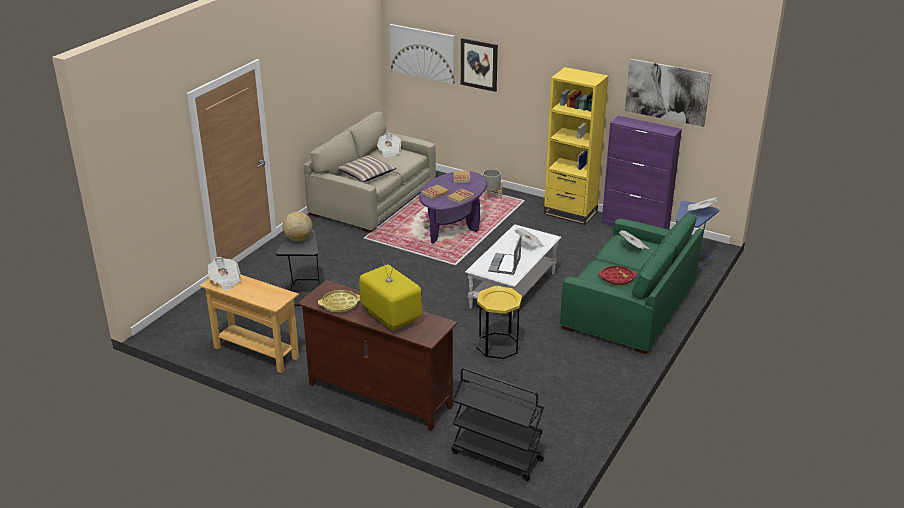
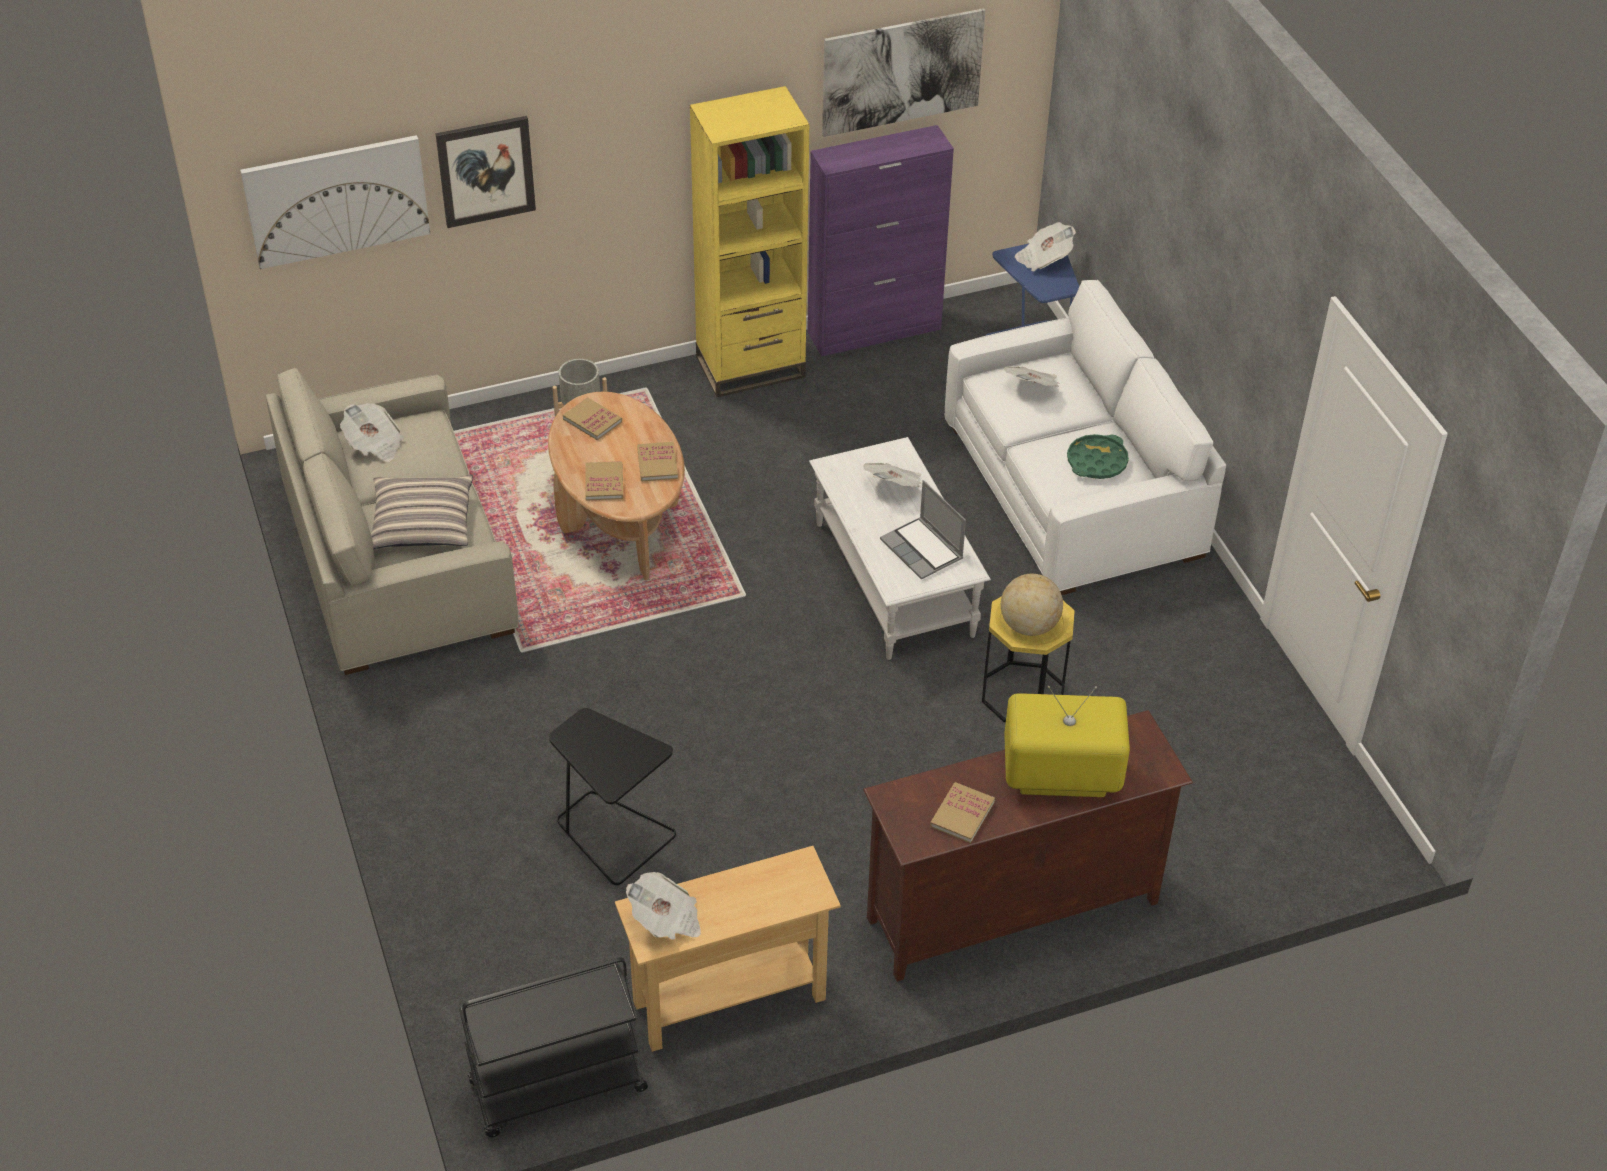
camera: 50 degrees left, 15 degrees up
globe [283,212,312,241] -> globe moved to [1001,574,1063,636]
yellow tray [318,290,360,312] -> book [930,782,995,843]
purple coffee table [419,171,487,244] -> brown coffee table [548,392,685,580]
black cart [451,368,544,481] -> black cart moved to [459,957,648,1137]
green sofa [560,213,703,354] -> white sofa [944,280,1226,595]
red tray [599,266,637,285] -> green tray [1067,434,1129,479]

